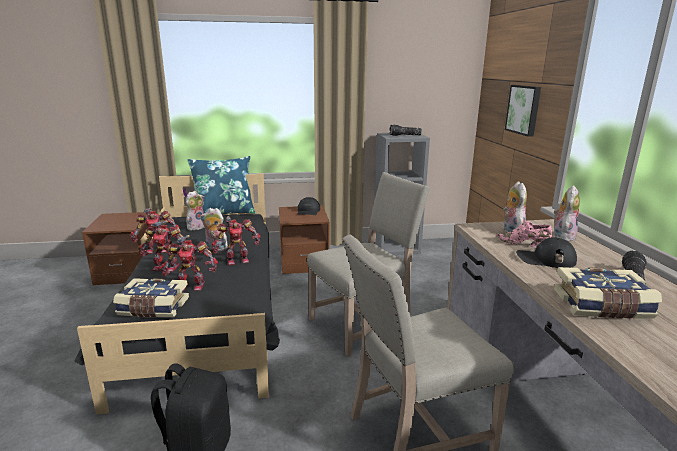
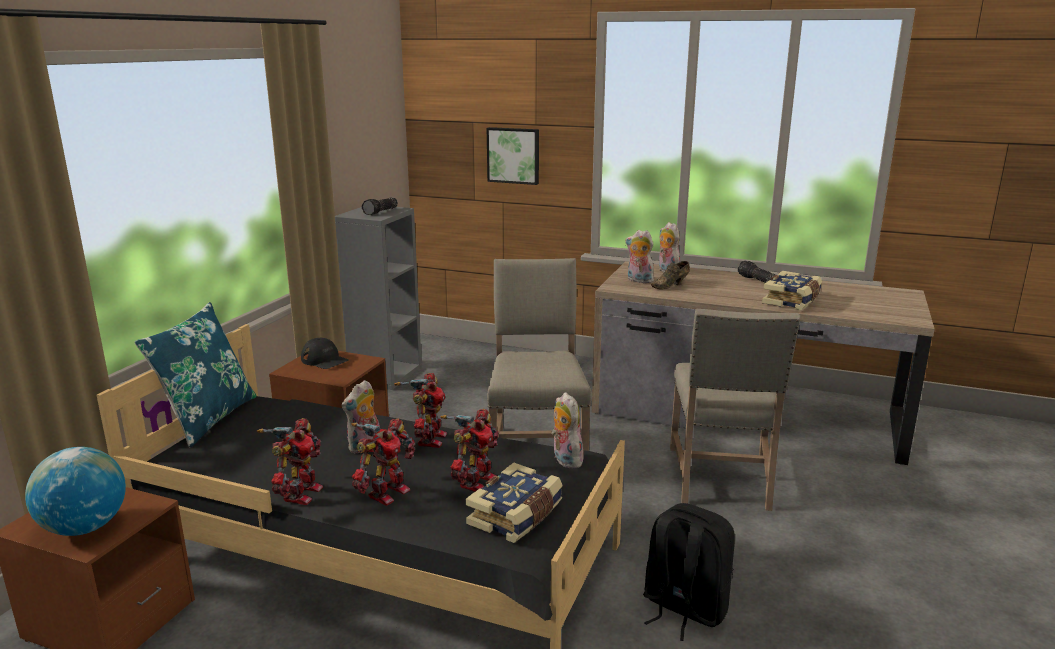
camera: 60 degrees left, 0 degrees up
plush toy [186,191,205,231] -> plush toy moved to [551,392,584,468]
pink shoe [496,221,553,248] -> brown shoe [651,261,690,289]
black cap [516,237,577,268] -> none
none -> globe [25,447,126,536]

